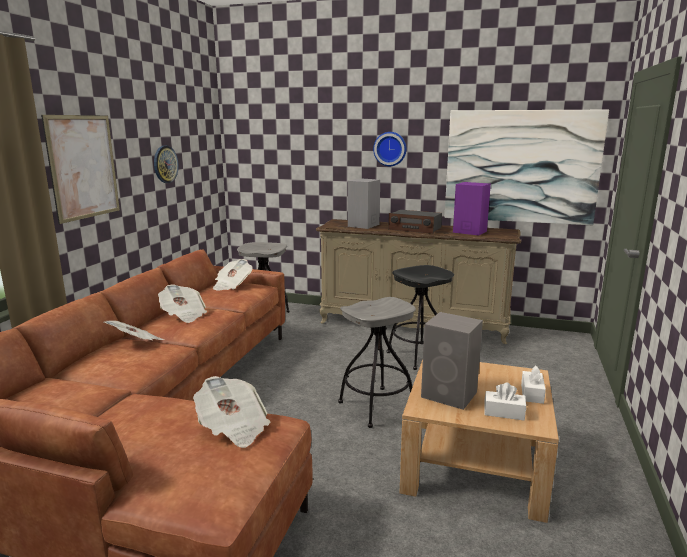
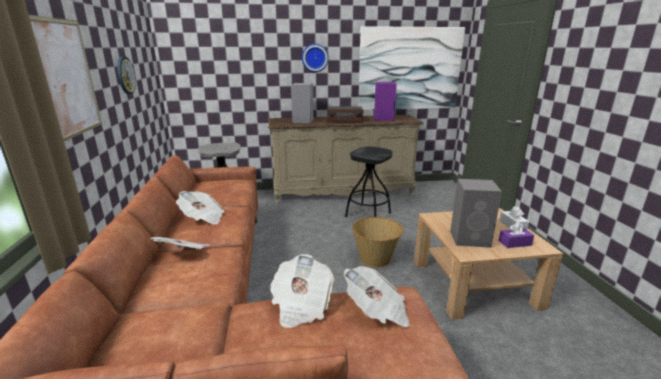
camera: 25 degrees left, 5 degrees up
newspaper [213,259,253,290] -> newspaper moved to [270,254,334,328]
grey stool [338,297,416,428] -> basket [352,217,404,268]
white tissue box [484,383,526,420] -> purple tissue box [499,222,534,248]

